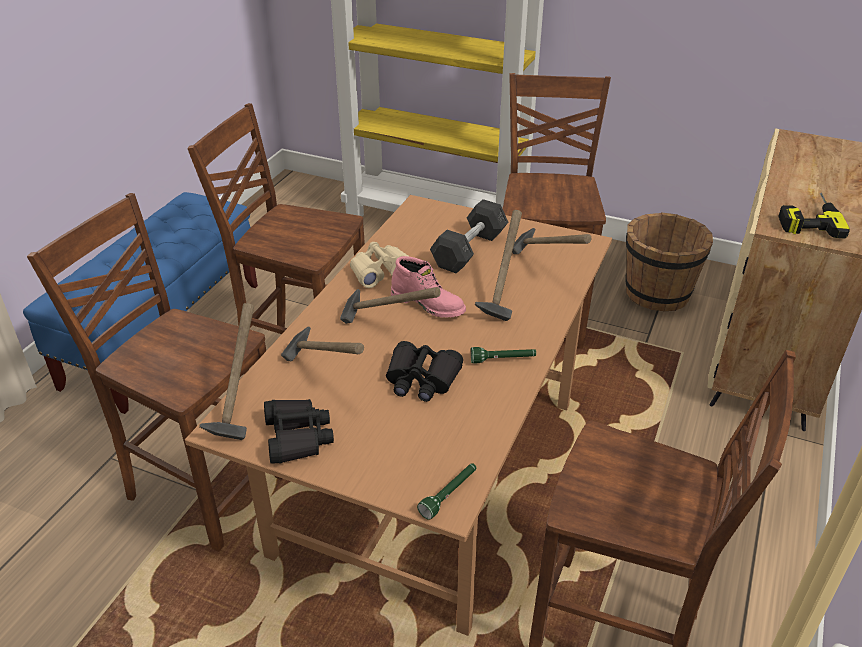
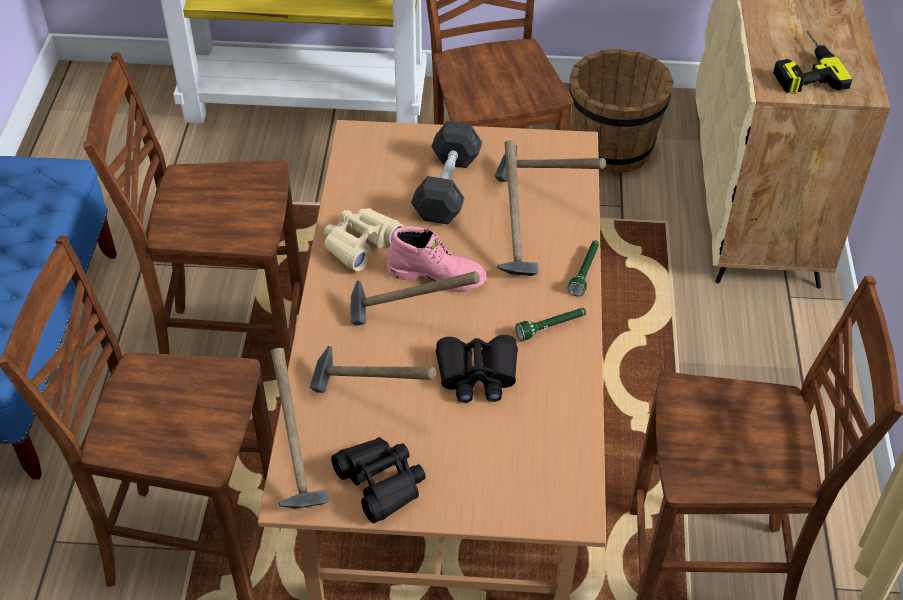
camera: 20 degrees left, 10 degrees up
green flashlight [417,463,476,520] -> green flashlight moved to [568,241,599,296]

